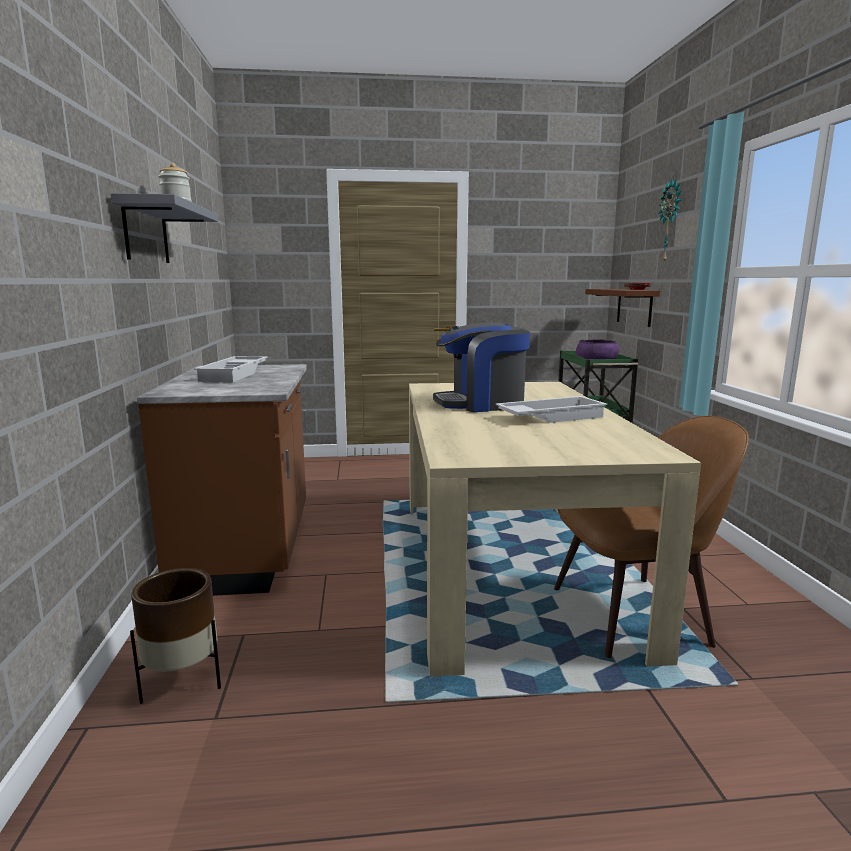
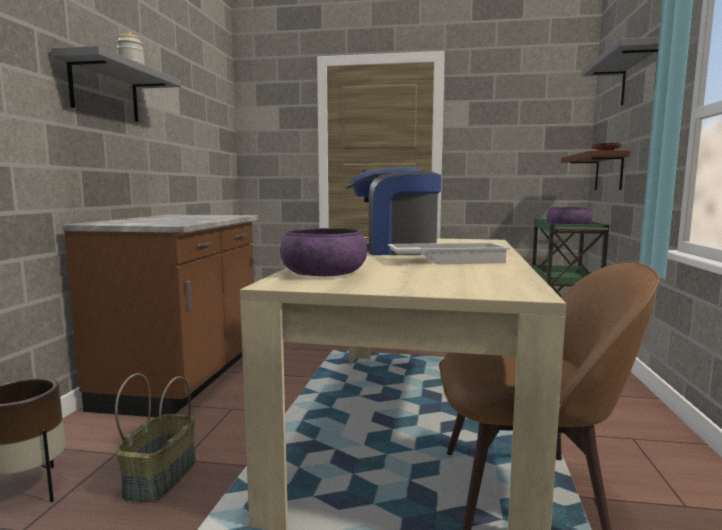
camera: 15 degrees right, 5 degrees down
white tray [194,356,268,382] -> none
wall clock [659,179,682,262] -> grey shelf [581,37,659,105]
none -> basket [115,373,196,503]
none -> purple bowl [280,228,367,276]

